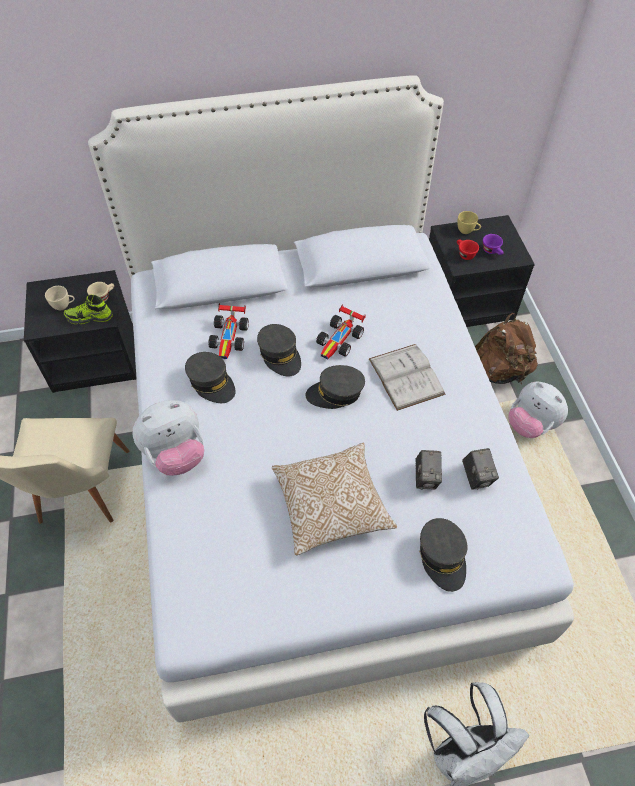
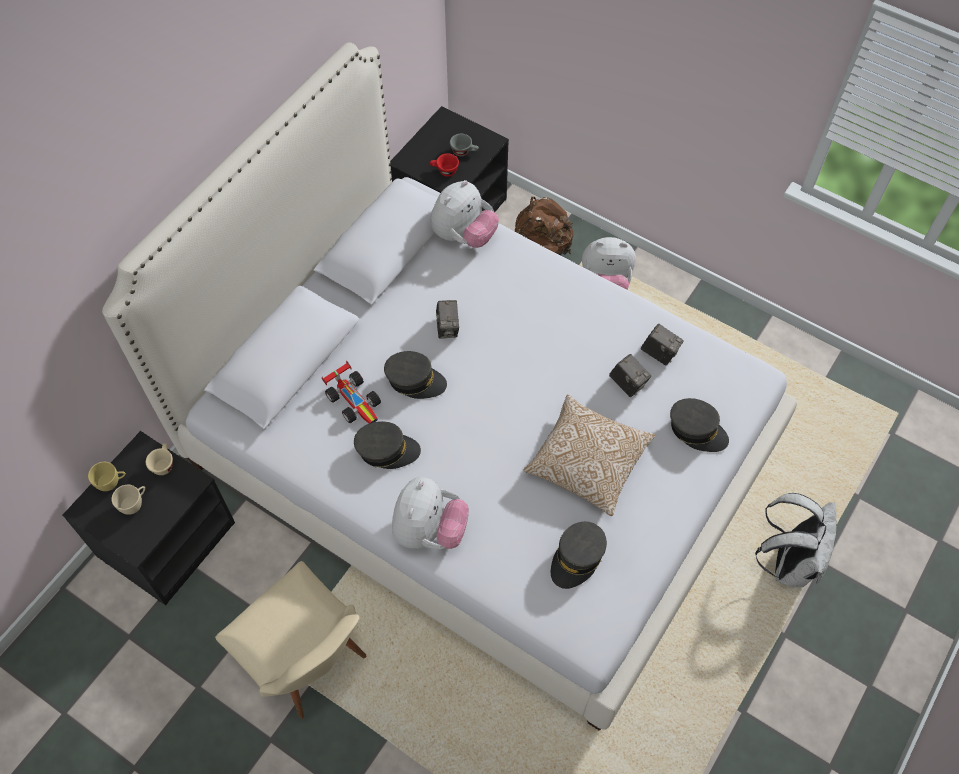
camera: 45 degrees left, 5 degrees up
shoe [64,295,113,324] -> none
grey cap [306,365,365,409] -> grey cap moved to [551,522,607,589]
toy car [316,304,366,360] -> camera [436,300,459,339]
white book [369,344,446,411] -> none
yellow cup [457,211,481,234] -> yellow cup moved to [88,462,126,491]
purple cup [483,234,503,255] -> grey cup [450,134,479,156]
none -> plush toy [430,180,499,248]

